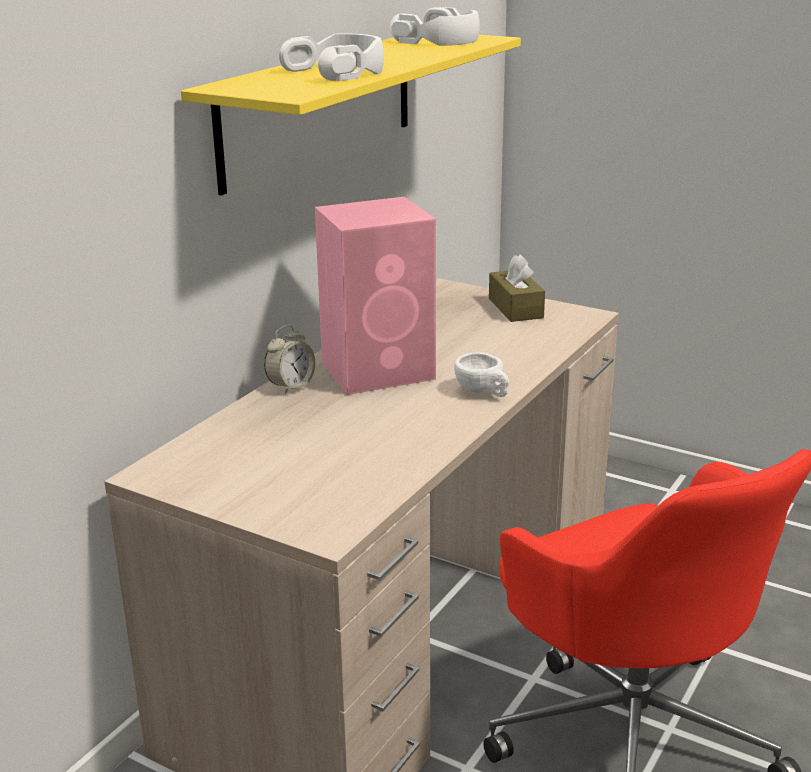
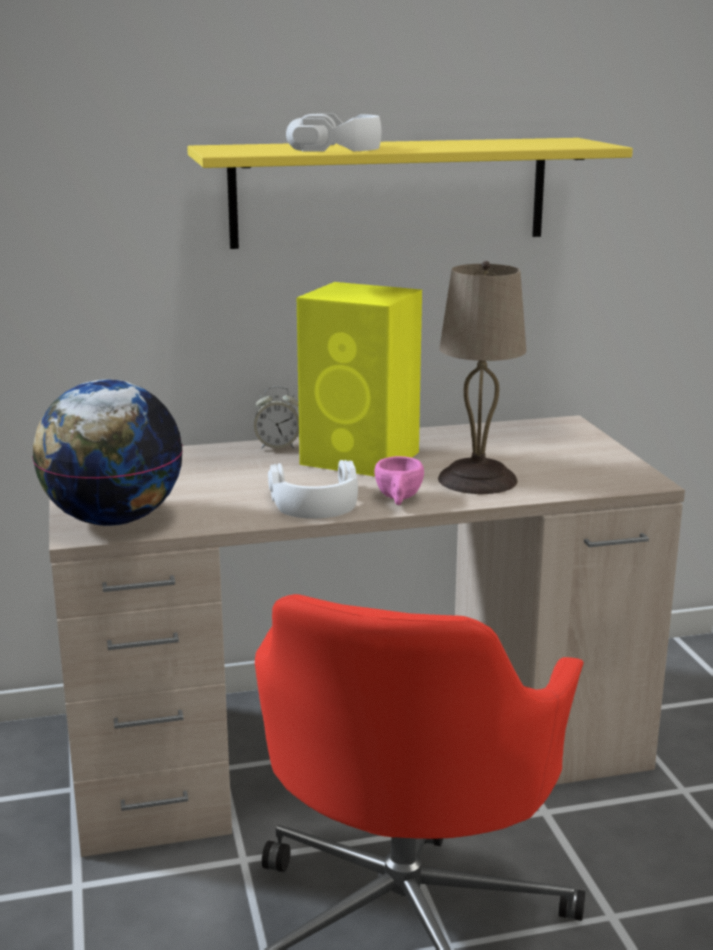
camera: 45 degrees right, 5 degrees down
pink speaker [315,197,436,395] -> yellow speaker [297,282,422,477]
white headphones [390,7,480,46] -> white headphones moved to [268,460,358,519]
white cup [454,352,509,397] -> pink cup [374,456,424,505]
brown tissue box [489,254,545,322] -> none
none -> globe [32,379,183,526]
none -> beige table lamp [438,261,526,494]

